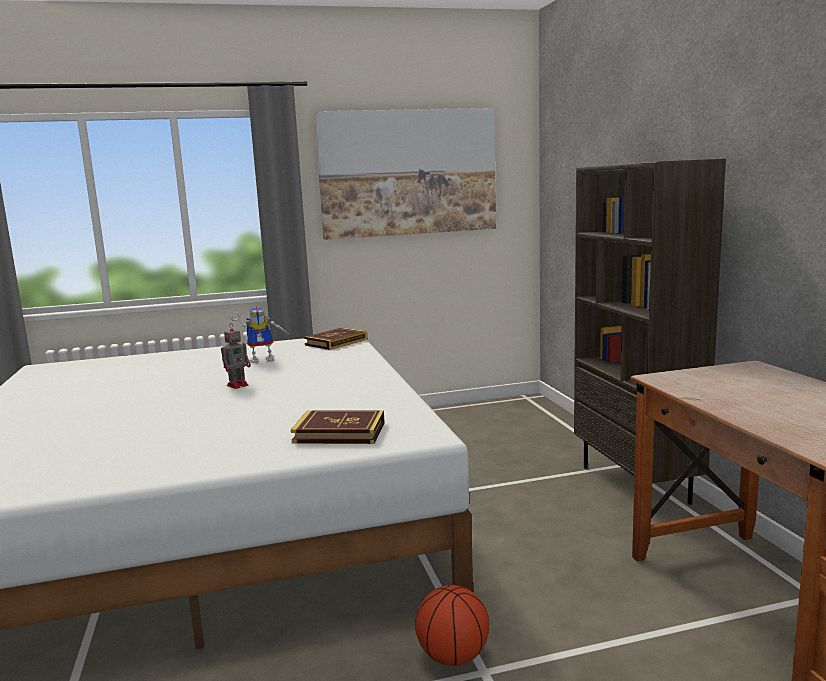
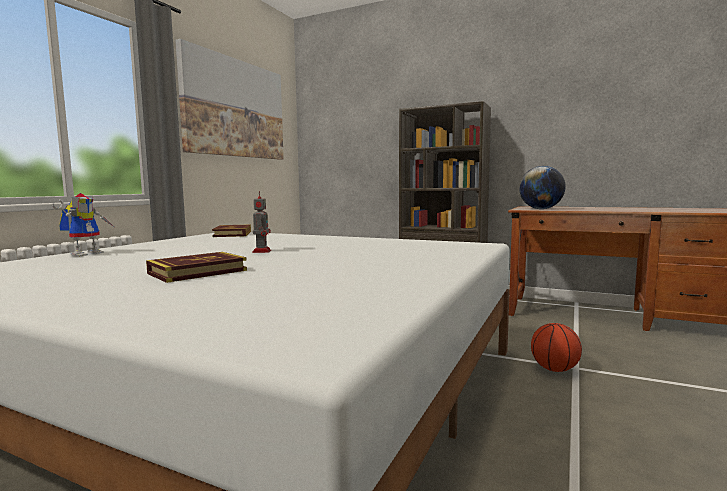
camera: 50 degrees left, 5 degrees down
toy robot [230,306,289,363] -> toy robot moved to [52,193,114,256]
book [291,410,385,444] -> book moved to [146,252,247,283]
none -> globe [519,166,566,209]

